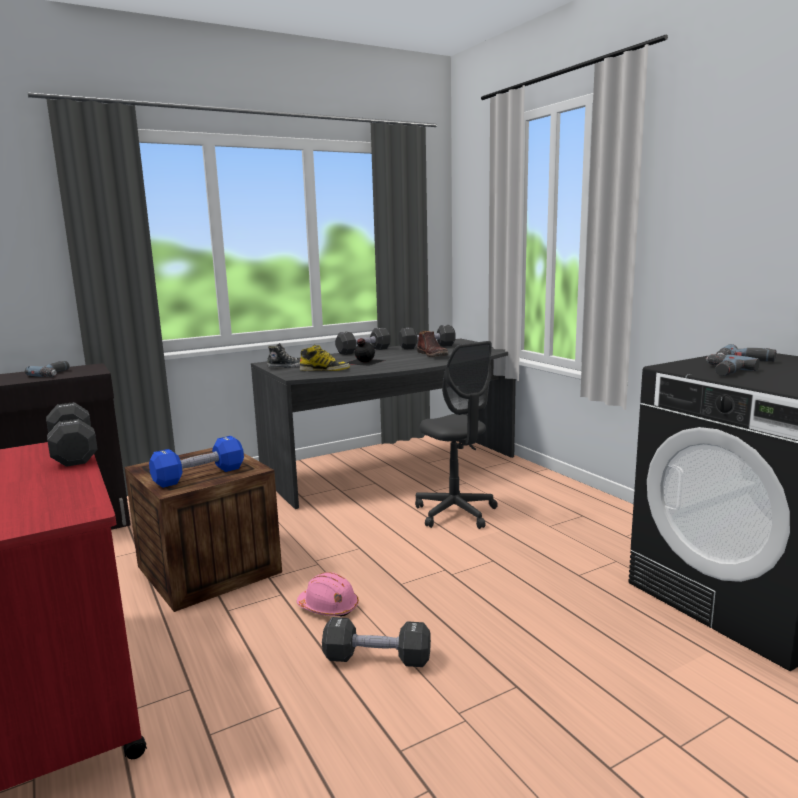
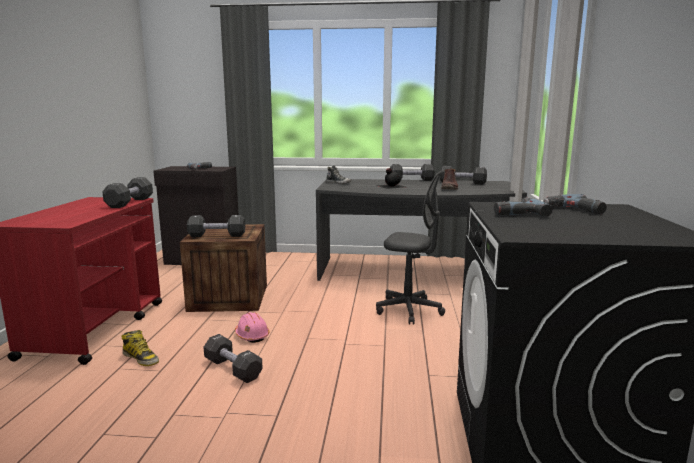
camera: 35 degrees right, 0 degrees up
blue dumbbell [149,436,244,488] -> black dumbbell [187,215,245,237]
boot [300,345,350,371] -> boot moved to [121,330,159,366]
grey office chair [415,341,498,529] -> grey office chair turned 75 degrees counterclockwise [376,170,445,325]

